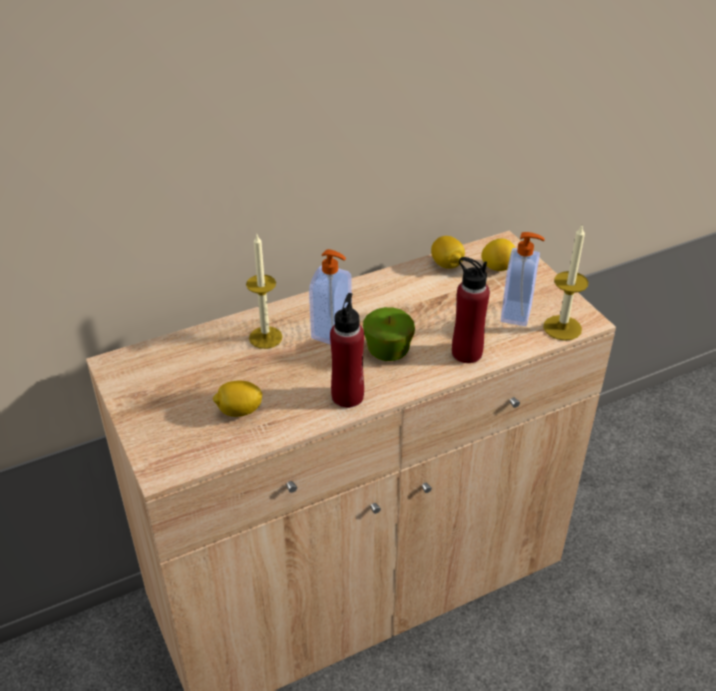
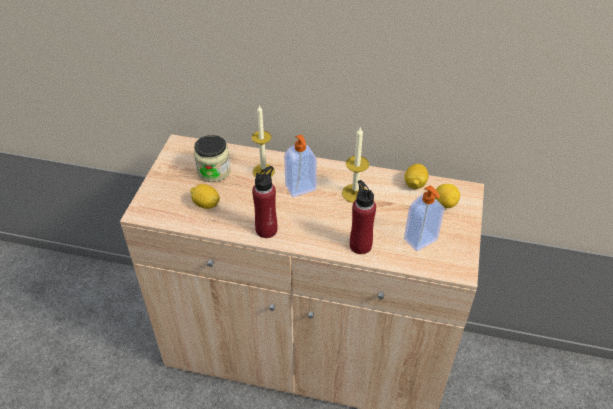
camera: 40 degrees right, 5 degrees up
apple [363,307,415,361] -> none
candle [543,226,588,341] -> candle moved to [342,127,369,203]
none -> jar [194,135,231,182]

